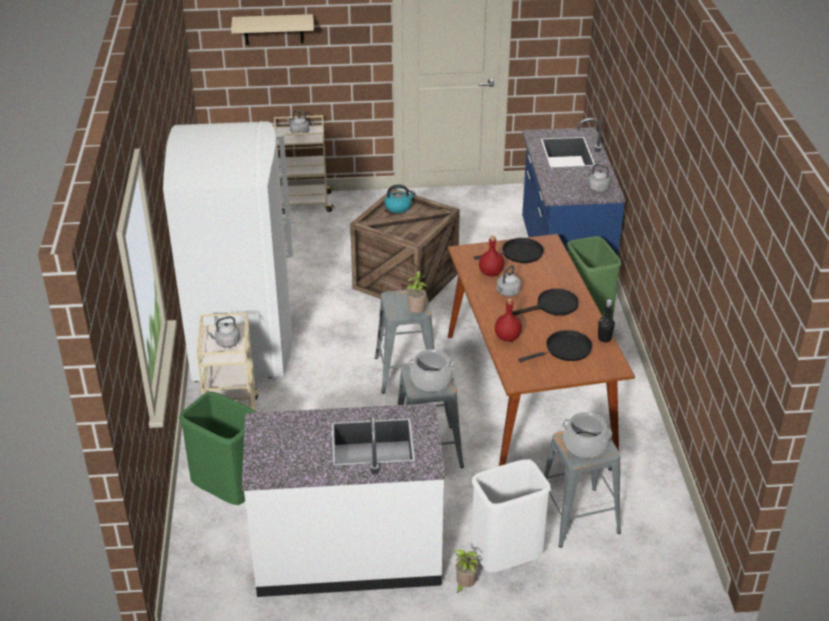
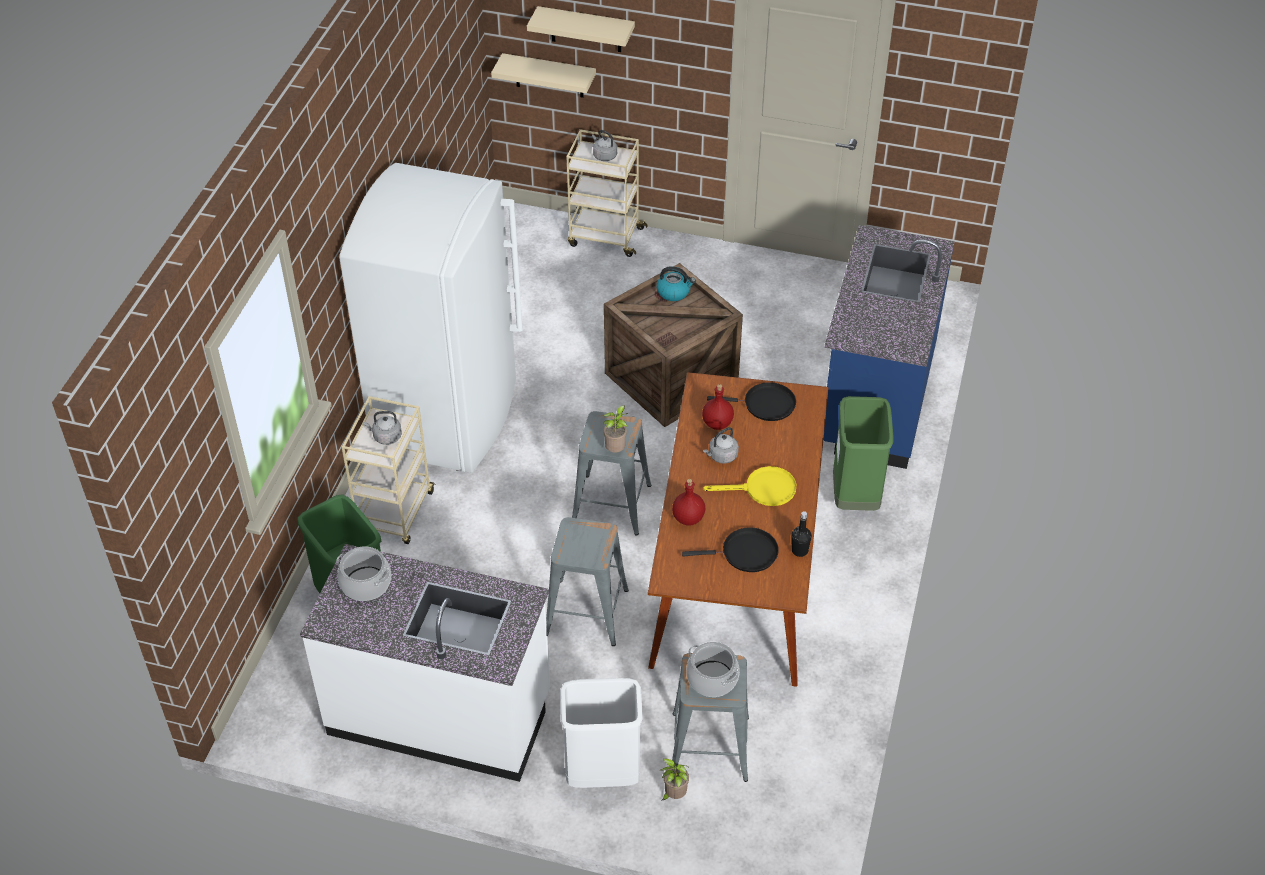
camera: 20 degrees right, 10 degrees up
cooking pot [408,349,455,391] -> cooking pot moved to [336,546,391,601]
potted plant [454,550,478,594] -> potted plant moved to [660,759,689,801]
black frying pan [512,289,579,316] -> yellow frying pan [703,466,796,506]
grey kettle [584,164,611,192] -> none
none -> beige shelf [491,53,596,98]

